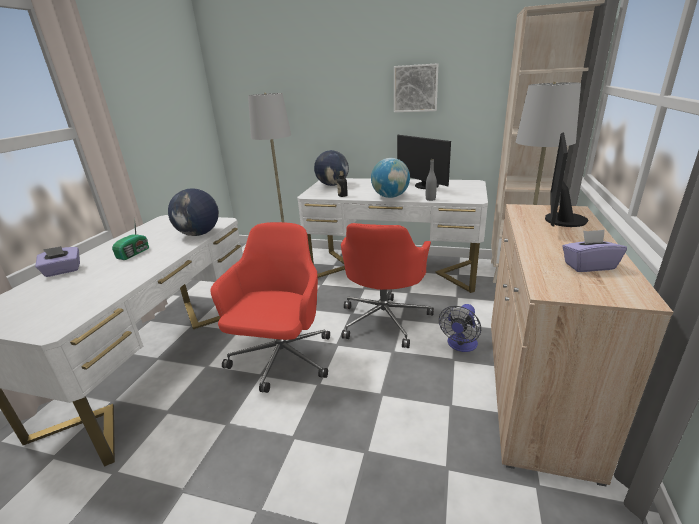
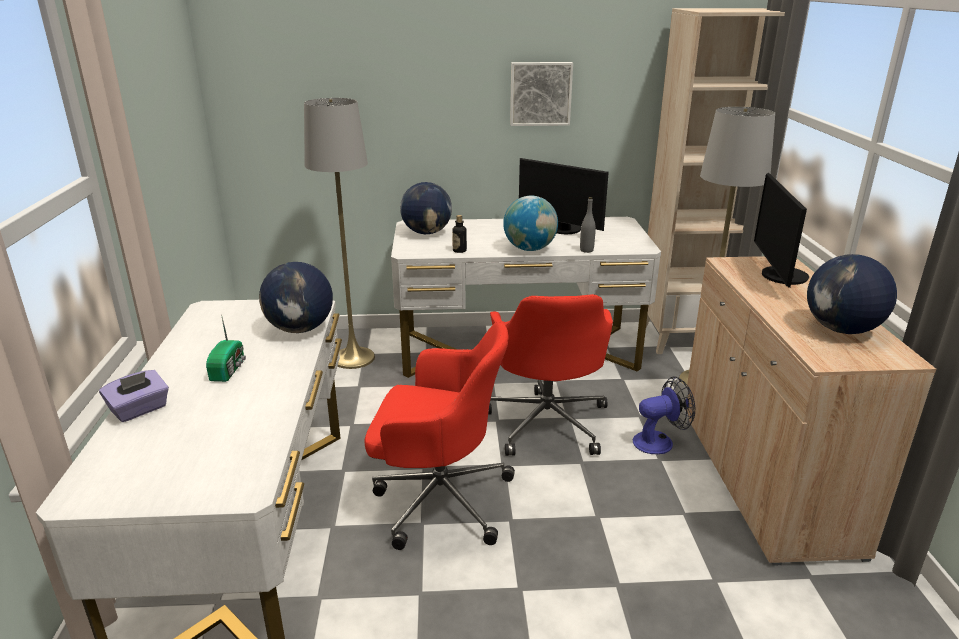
camera: 20 degrees left, 0 degrees up
red office chair [210,222,330,393] -> red office chair turned 105 degrees clockwise [364,322,515,550]
fan [439,304,481,352] -> fan turned 120 degrees counterclockwise [633,376,695,454]
purple tissue box [562,230,627,272] -> globe [807,254,897,334]

